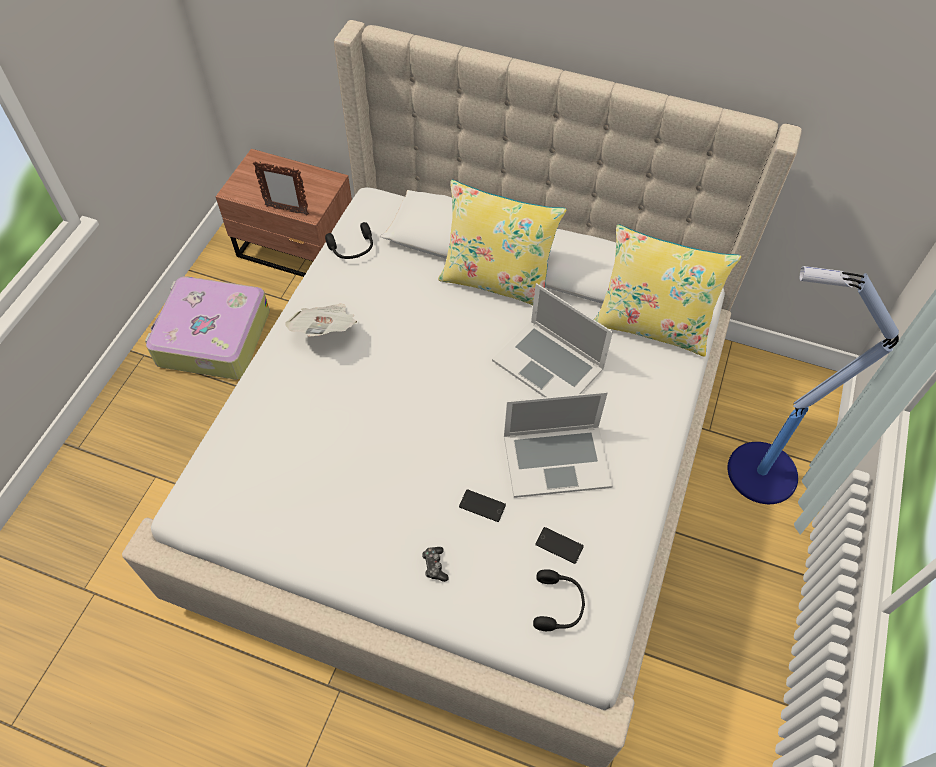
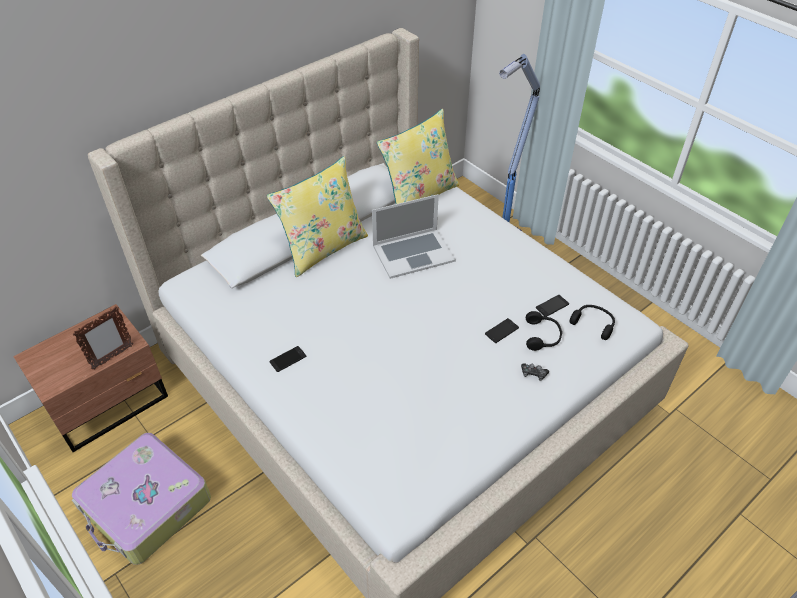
camera: 60 degrees left, 10 degrees down
newspaper [286,303,357,336] -> phone [269,346,307,372]
black headphones [325,222,373,259] -> black headphones moved to [526,311,562,351]
laptop [504,391,613,498] -> none

